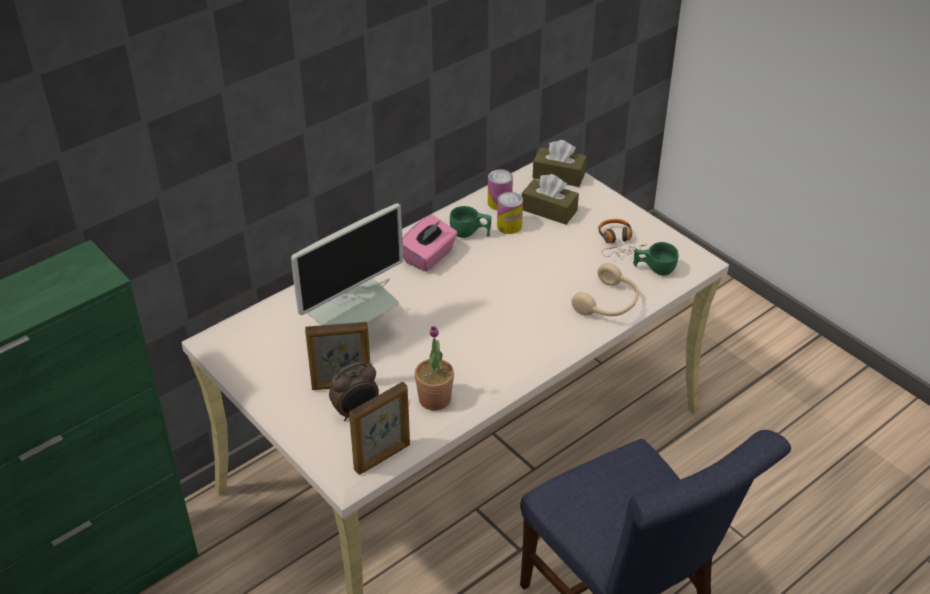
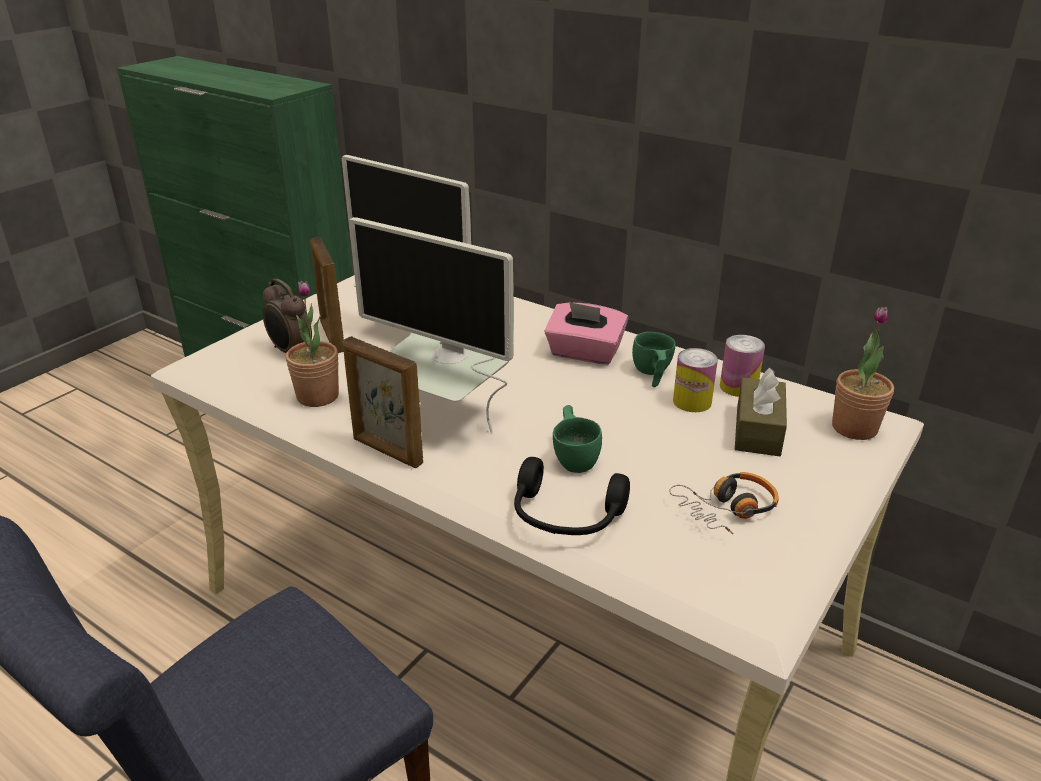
camera: 75 degrees right, 10 degrees down
picture frame [349,382,410,475] -> picture frame moved to [343,336,423,468]
brown tissue box [533,140,587,187] -> potted plant [832,307,894,440]
beige headphones [571,263,639,316] -> black headphones [514,457,630,535]
green cup [633,242,678,276] -> green cup moved to [553,405,602,473]
none -> monitor [349,217,514,433]

